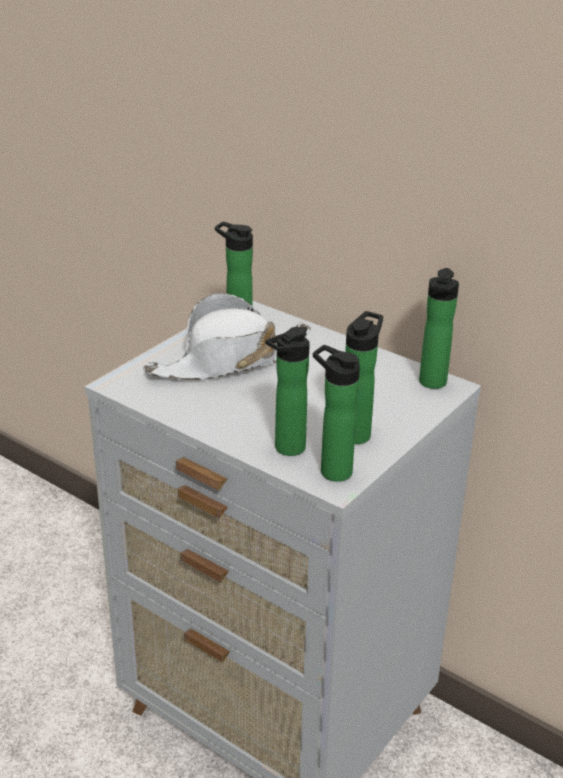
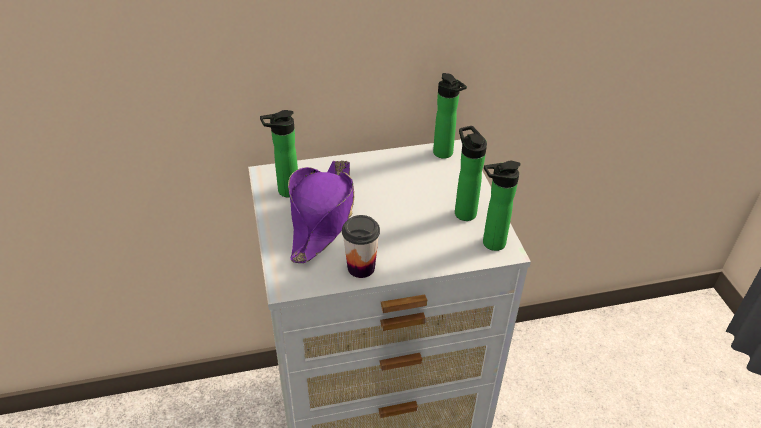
camera: 50 degrees left, 10 degrees up
white hat [144,293,311,380] -> purple hat [288,160,355,263]
bottle [265,327,310,456] -> none
none -> cup [342,215,380,278]

